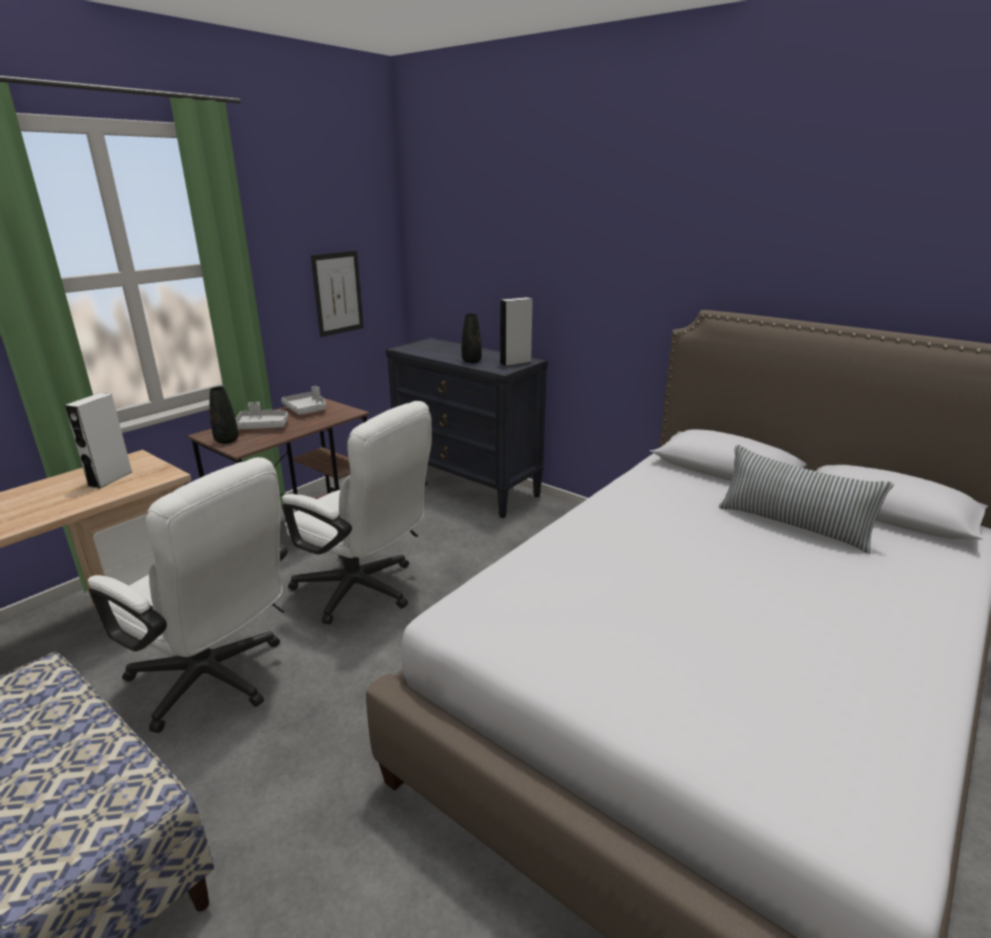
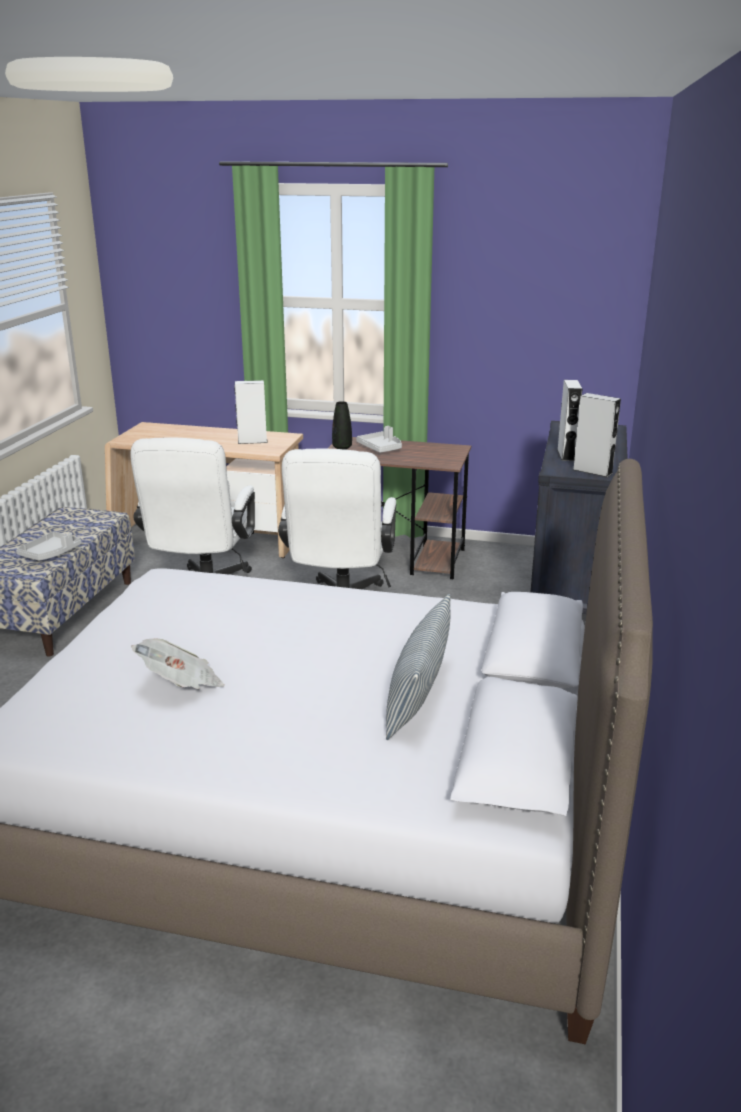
camera: 65 degrees right, 0 degrees up
grey tray [281,386,326,415] -> grey tray moved to [16,531,81,561]
picture [311,251,364,337] -> none
black vase [462,314,482,363] -> white speaker [557,380,583,461]
none -> newspaper [131,638,225,689]

